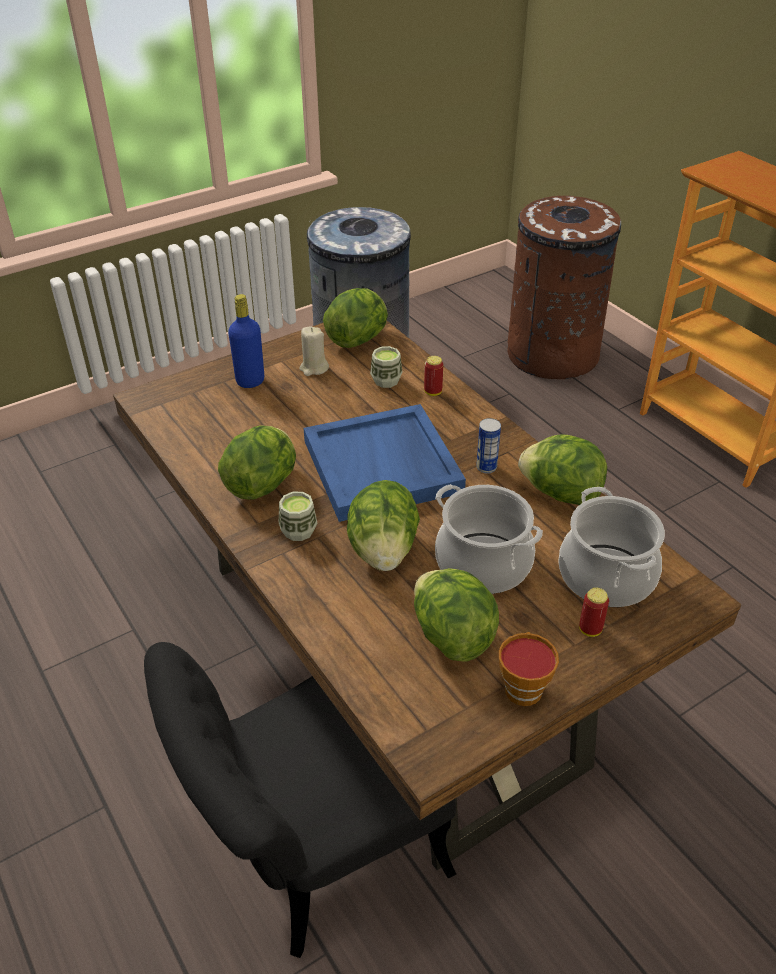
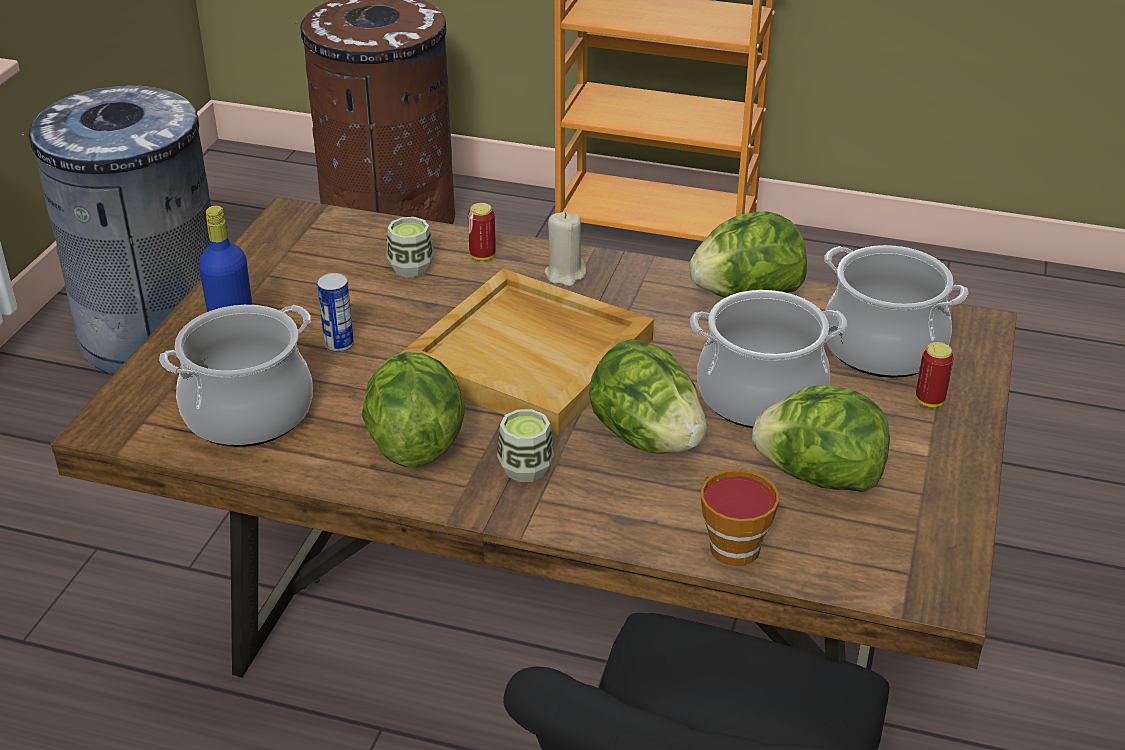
camera: 40 degrees left, 5 degrees down
beige candle [300,327,329,376] -> beige candle moved to [545,212,586,286]
blue tray [304,404,466,522] -> beige tray [400,268,654,436]
lettuce [323,288,388,348] -> none
can [476,418,501,473] -> can moved to [317,273,354,353]
cup [499,632,559,706] -> cup moved to [701,469,779,566]
none -> cooking pot [159,305,313,447]

